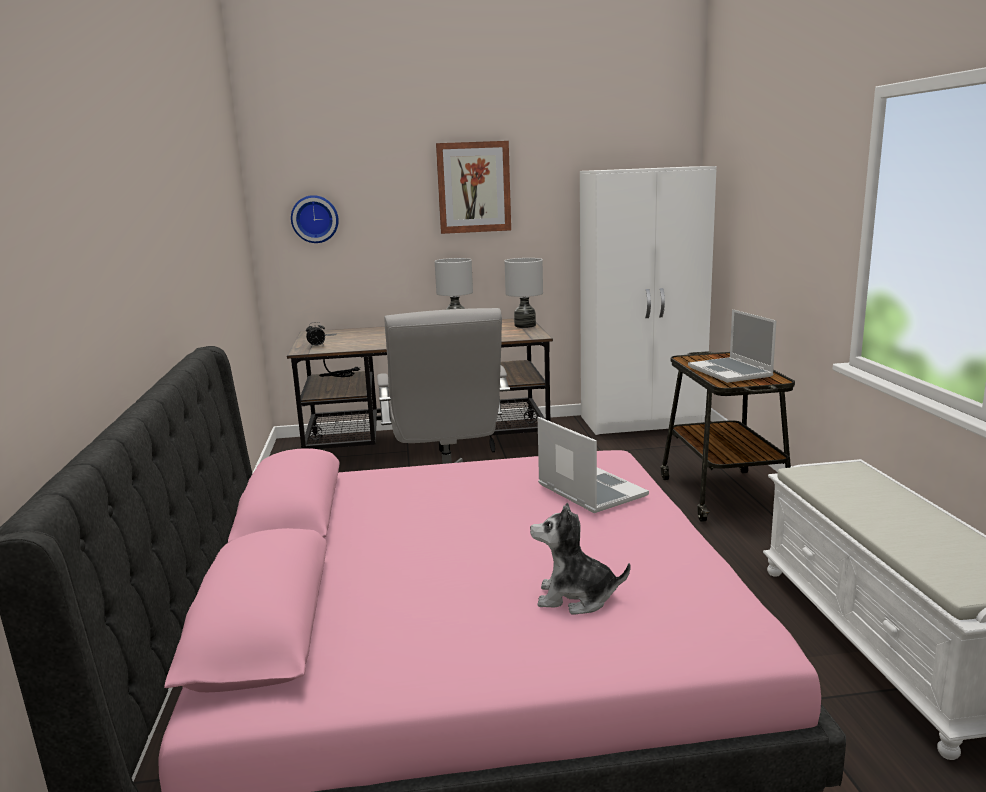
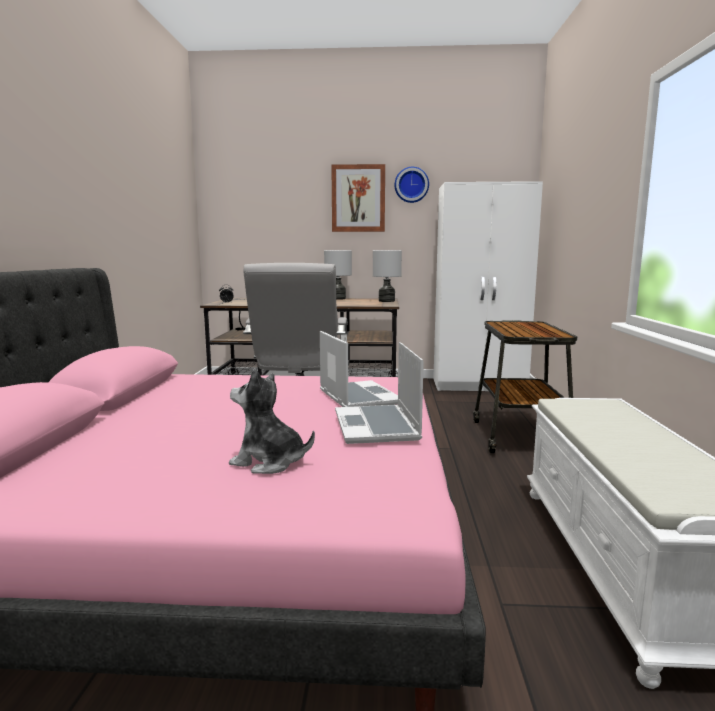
camera: 10 degrees right, 5 degrees down
wall clock [291,195,339,243] -> wall clock moved to [395,167,429,203]
laptop [688,309,776,383] -> laptop moved to [335,342,424,444]

